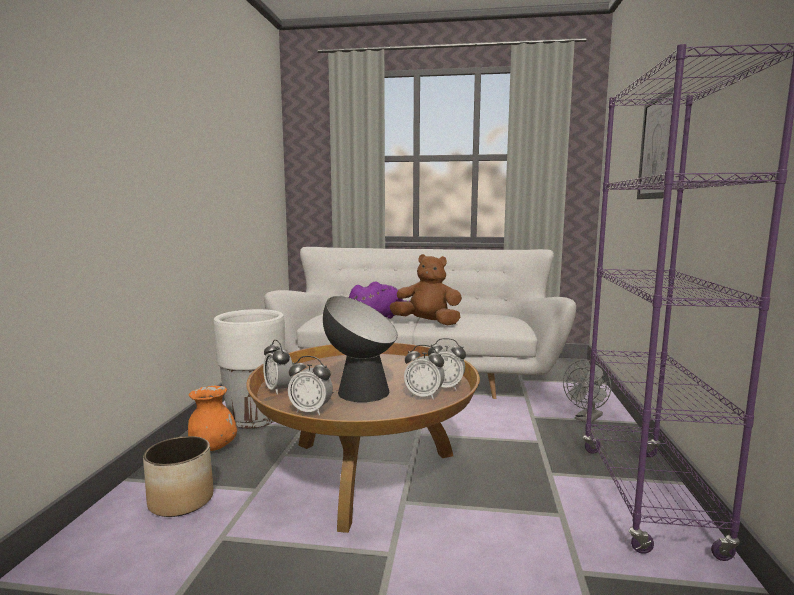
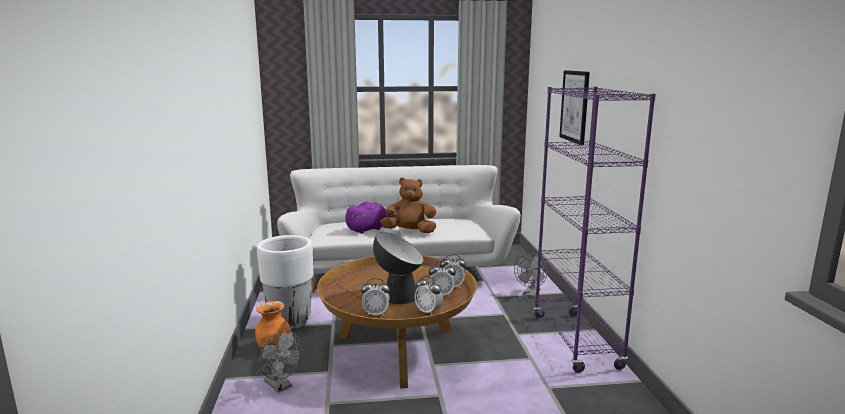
camera: 15 degrees left, 5 degrees up
planter [143,436,213,517] -> grey fan [259,331,303,393]
alarm clock [263,340,293,394] -> alarm clock moved to [415,276,443,315]

